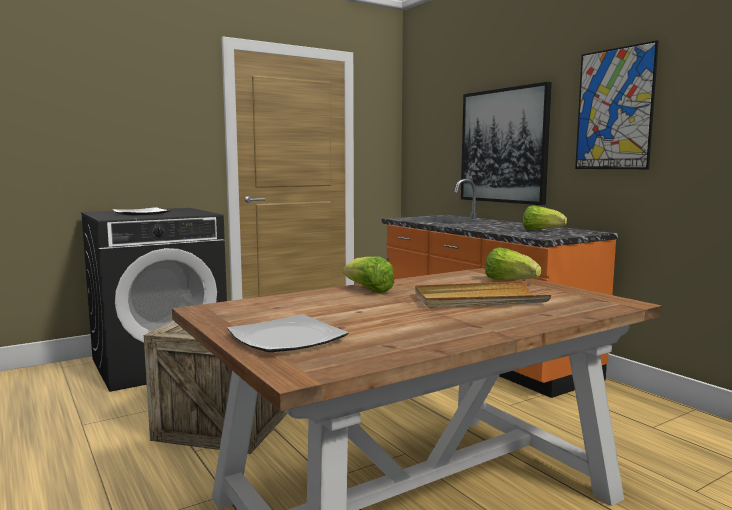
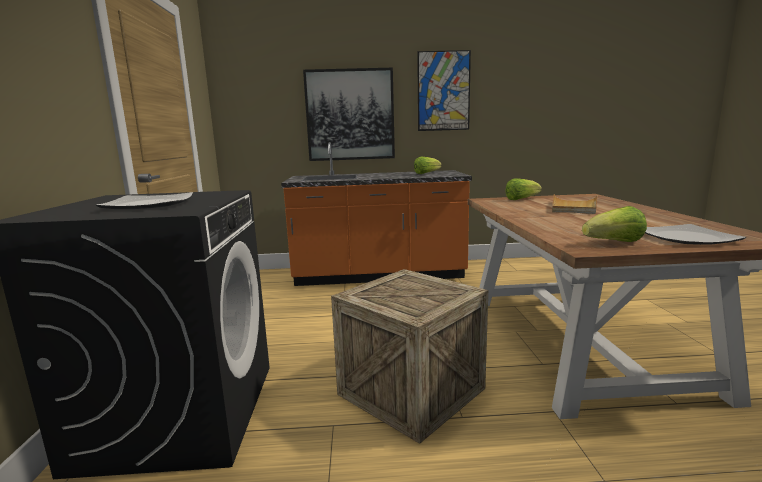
camera: 60 degrees left, 5 degrees up
lettuce [343,256,394,293] -> lettuce moved to [582,206,647,242]

